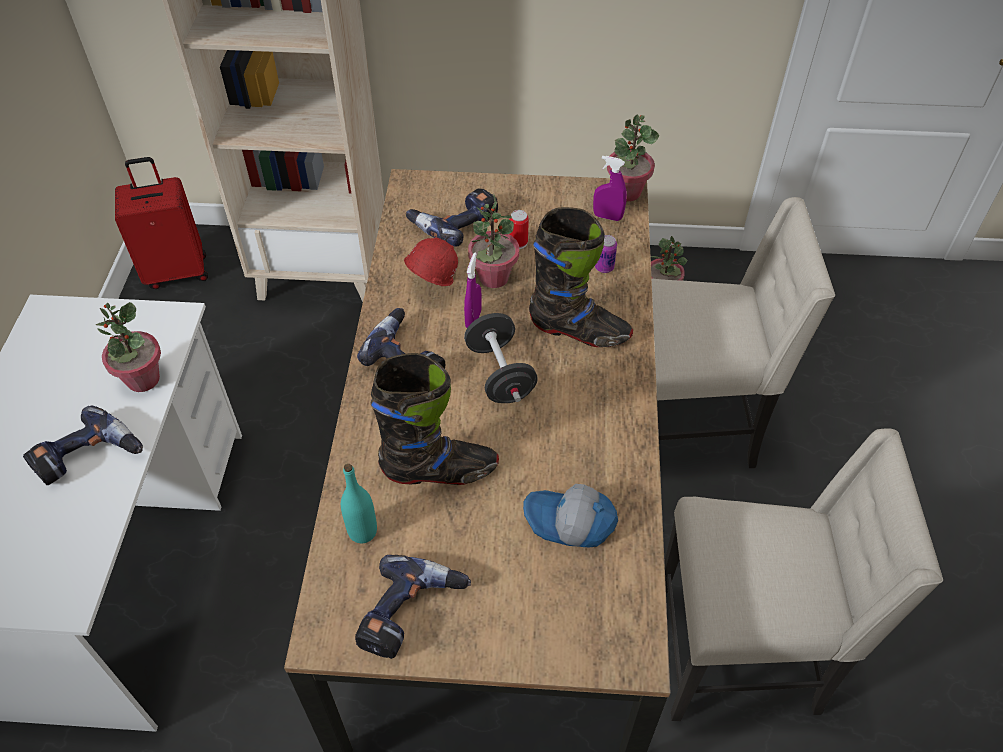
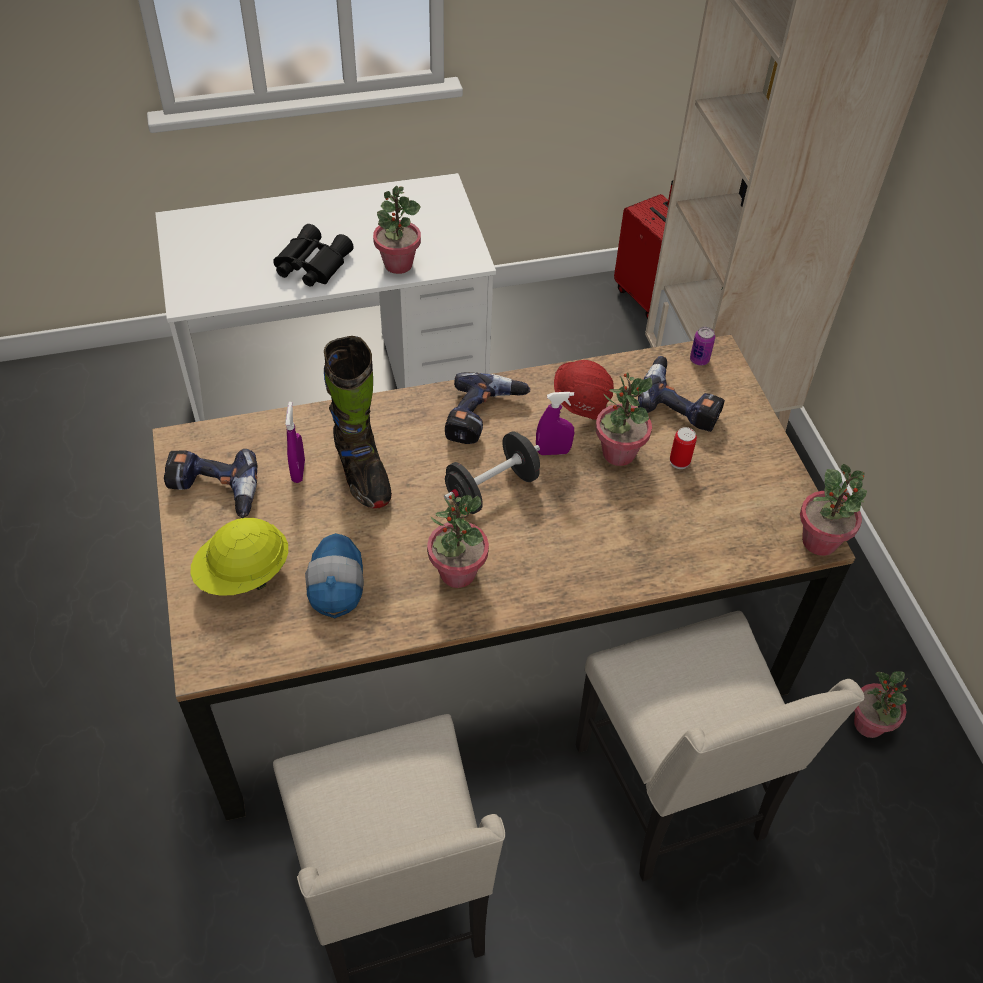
camera: 70 degrees right, 0 degrees up
power drill [23,405,143,485] -> black binoculars [273,224,354,287]
turquoise bottle [341,464,377,543] -> none
black boot [529,207,633,347] -> none
purple spray bottle [593,156,627,221] -> purple spray bottle moved to [285,402,305,483]
can [595,235,617,273] -> can moved to [690,327,715,366]
none -> yellow hard hat [191,518,288,596]
none -> potted plant [427,494,489,588]

